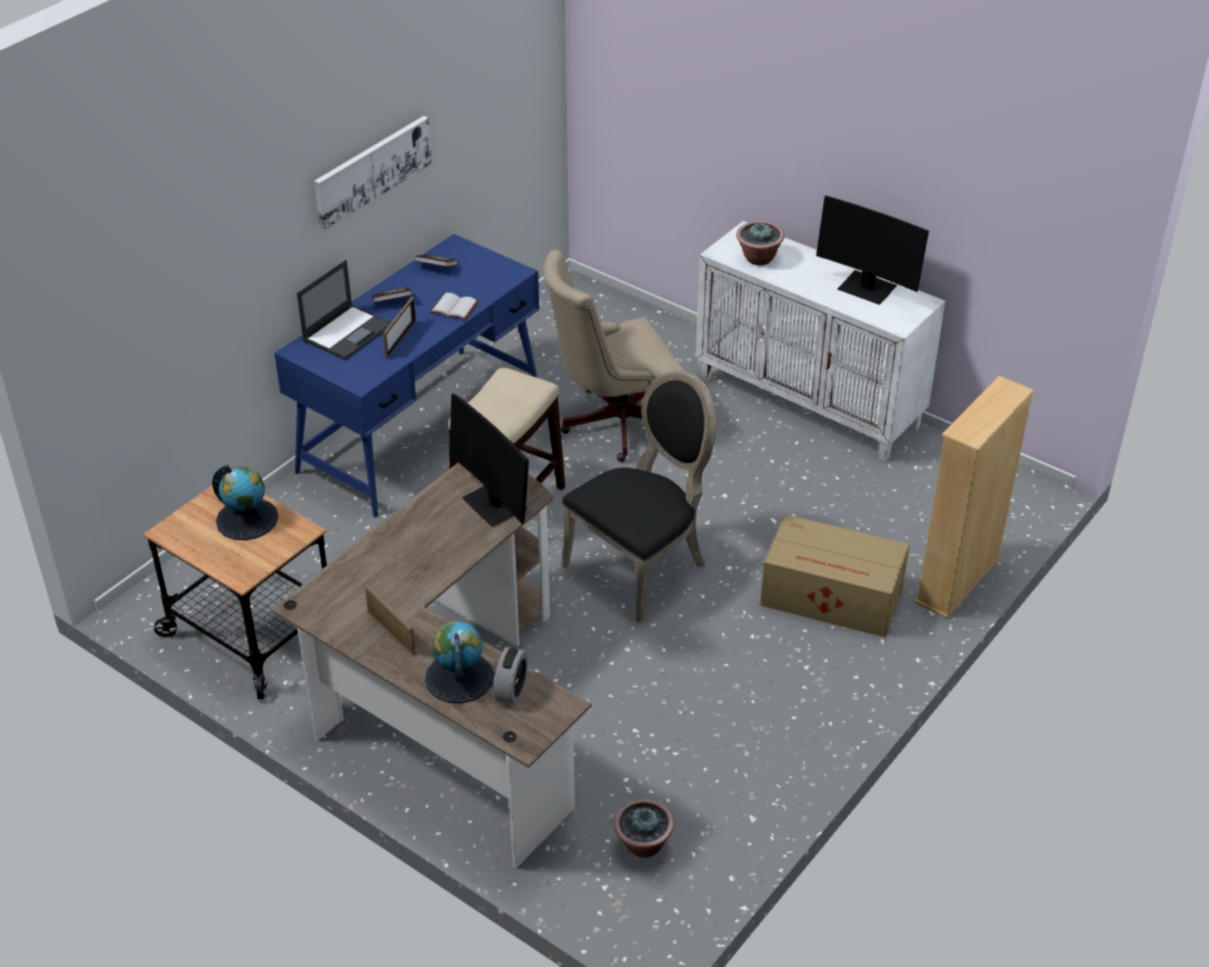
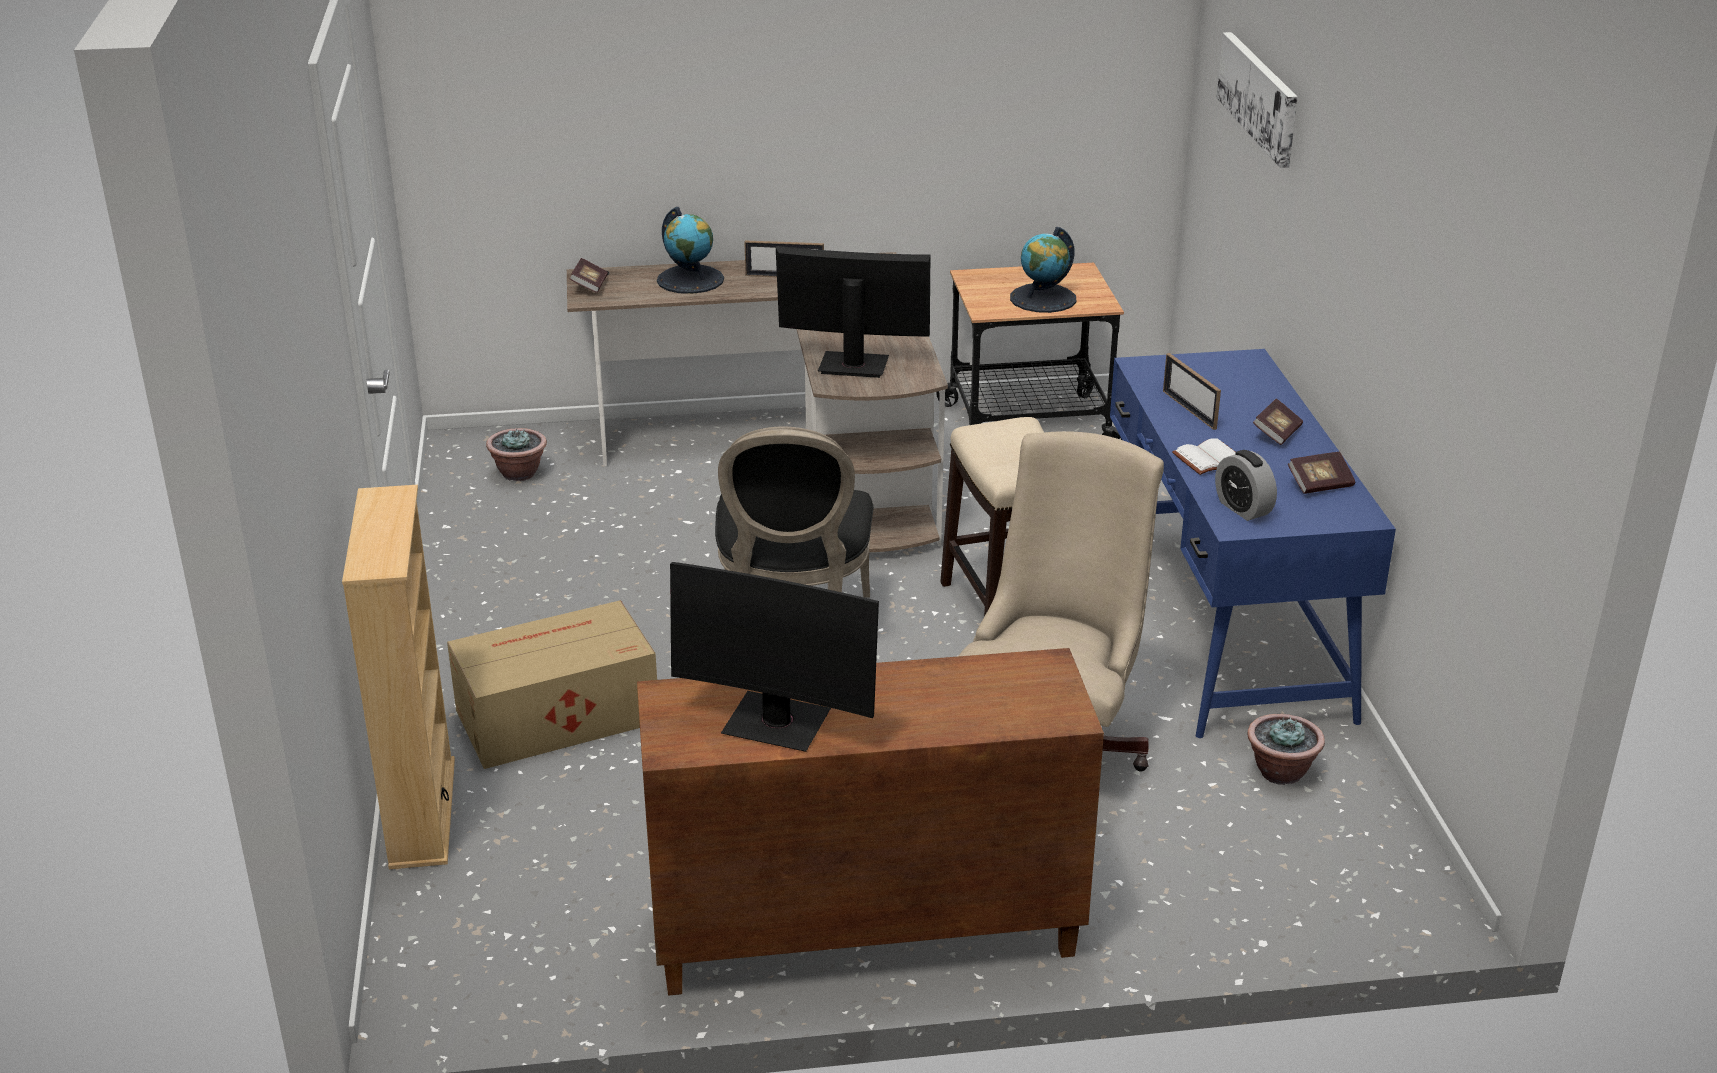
camera: 135 degrees right, 10 degrees down
laptop [297,260,391,360] -> none
picture [314,116,432,230] -> picture moved to [1217,32,1298,168]
alarm clock [494,647,528,705] -> alarm clock moved to [1215,450,1277,521]
white cabinet [695,221,945,462] -> brown cabinet [637,648,1104,996]
potted plant [736,221,784,265] -> potted plant moved to [1247,714,1325,785]
monitor [816,196,929,305] -> monitor turned 150 degrees counterclockwise [670,562,879,752]
none -> book [570,258,608,293]

